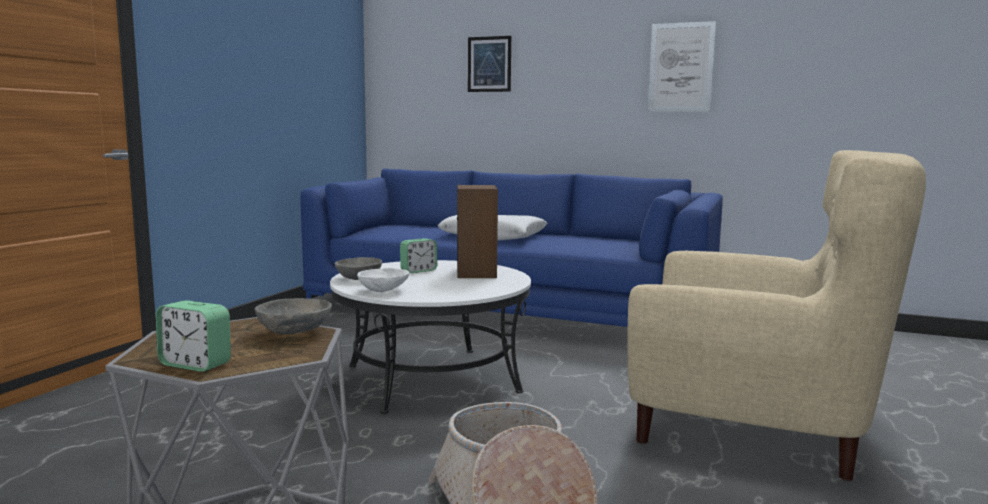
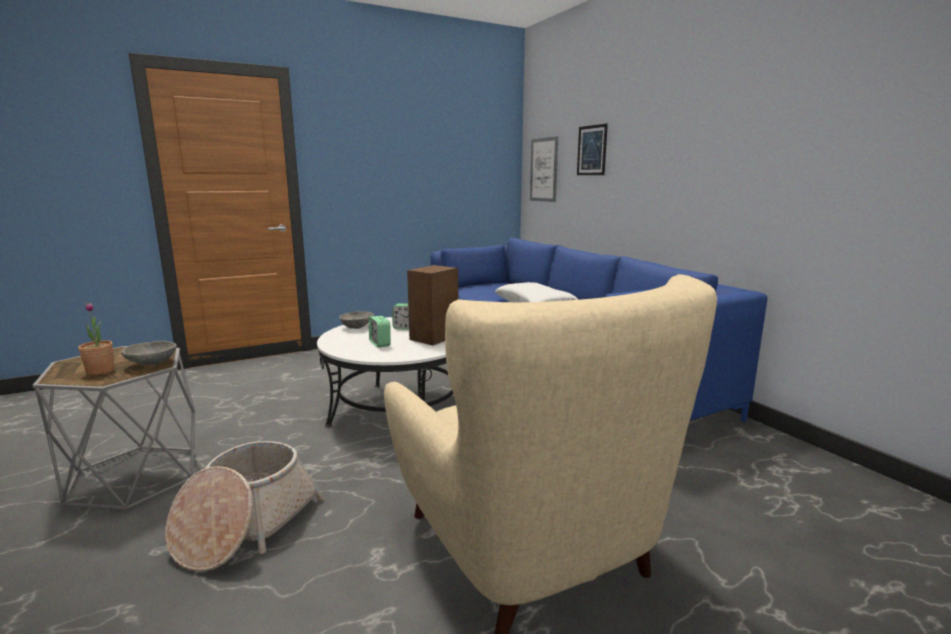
camera: 40 degrees right, 5 degrees up
alarm clock [156,300,231,372] -> alarm clock moved to [369,316,391,348]
white bowl [357,268,409,292] -> none
picture [648,21,716,112] -> picture moved to [530,136,558,202]
none -> potted plant [78,303,114,375]

